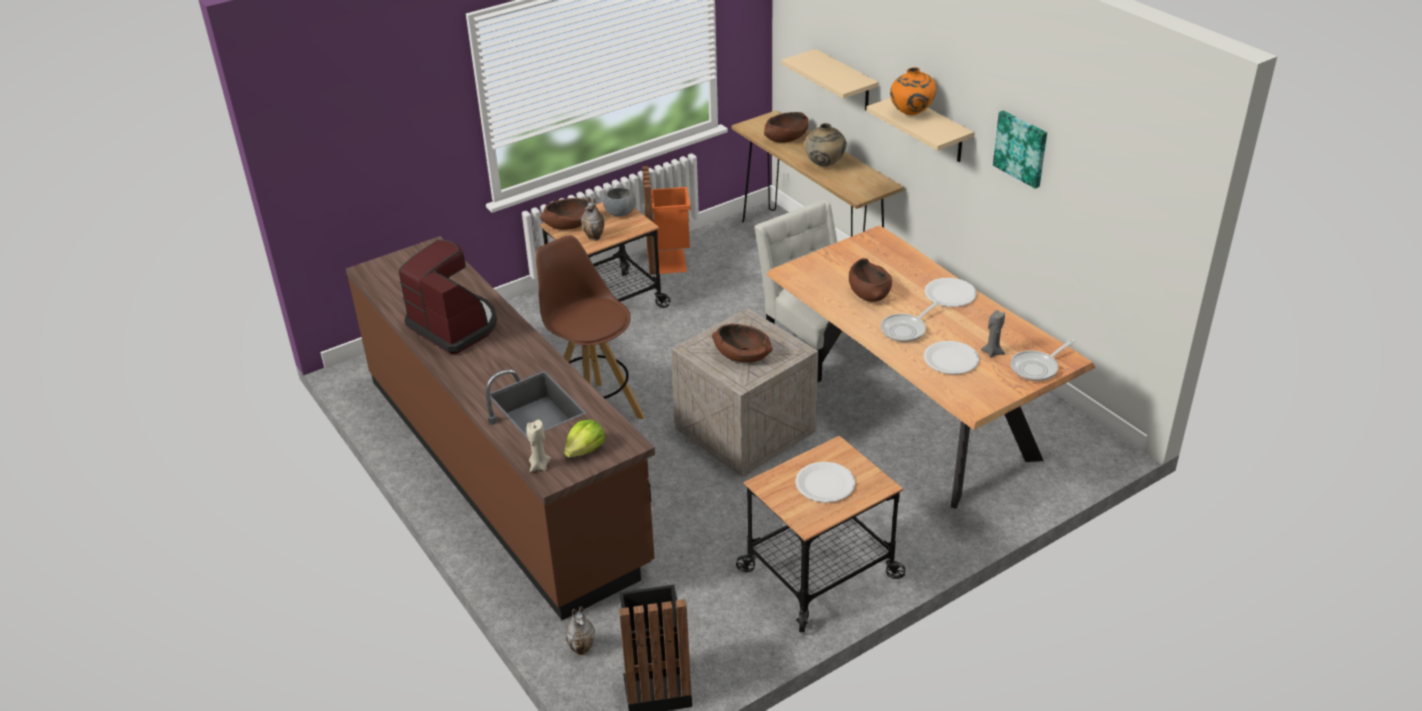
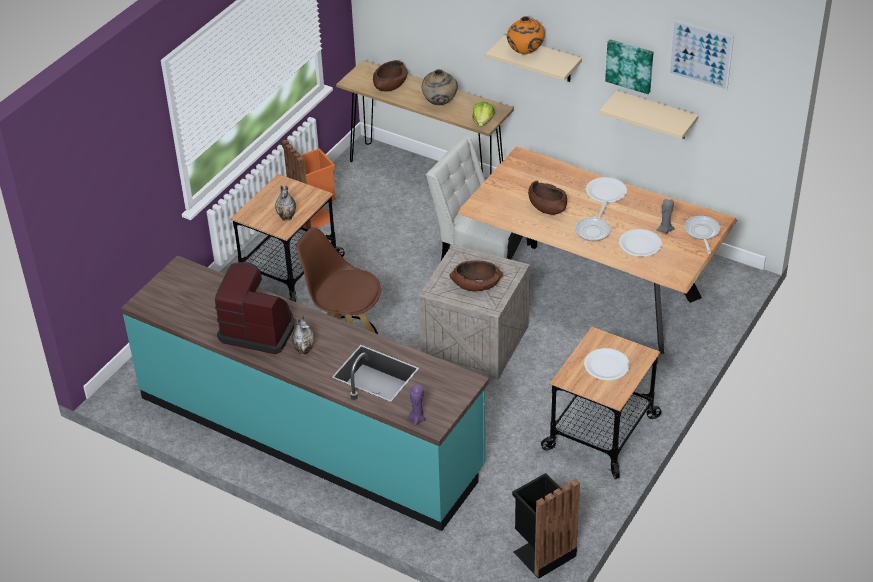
camera: 25 degrees left, 5 degrees up
brown counter [346,236,655,620] -> turquoise counter [121,255,489,531]
beige candle [527,419,551,472] -> purple candle [408,384,425,426]
brown bowl [540,198,589,230] -> none
lettuce [564,420,605,458] -> lettuce moved to [472,102,495,126]
vase [565,607,595,656] -> vase moved to [292,315,314,356]
grey bowl [603,187,636,216] -> none
beige shelf [781,49,878,110] -> beige shelf moved to [599,91,699,139]
frying pan [1010,339,1076,381] -> frying pan turned 150 degrees clockwise [685,216,720,254]
none -> picture [668,19,734,91]

